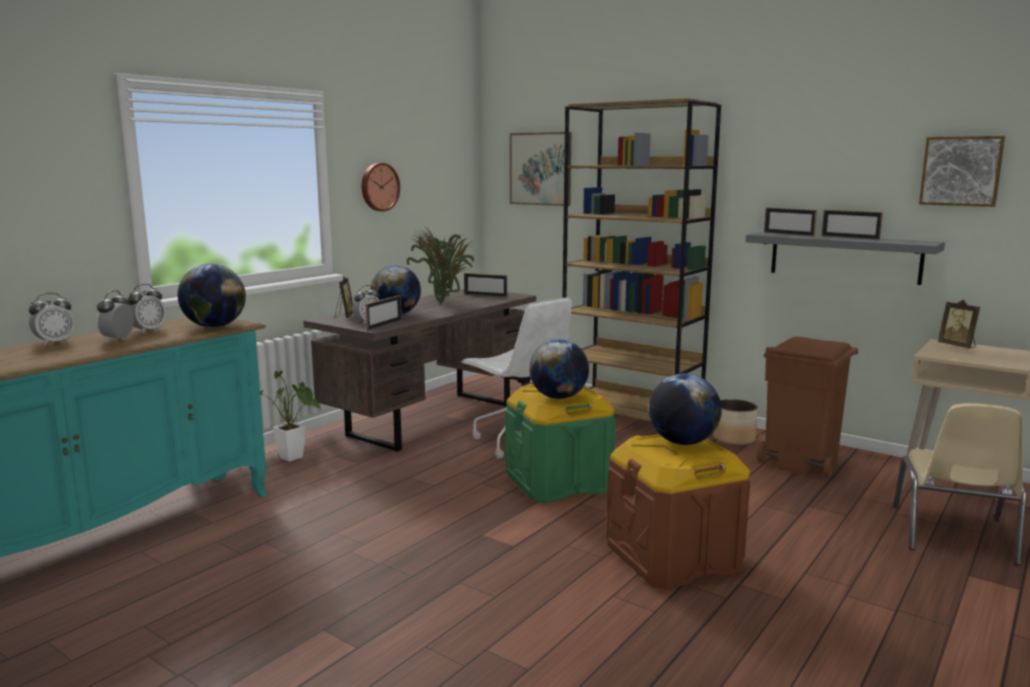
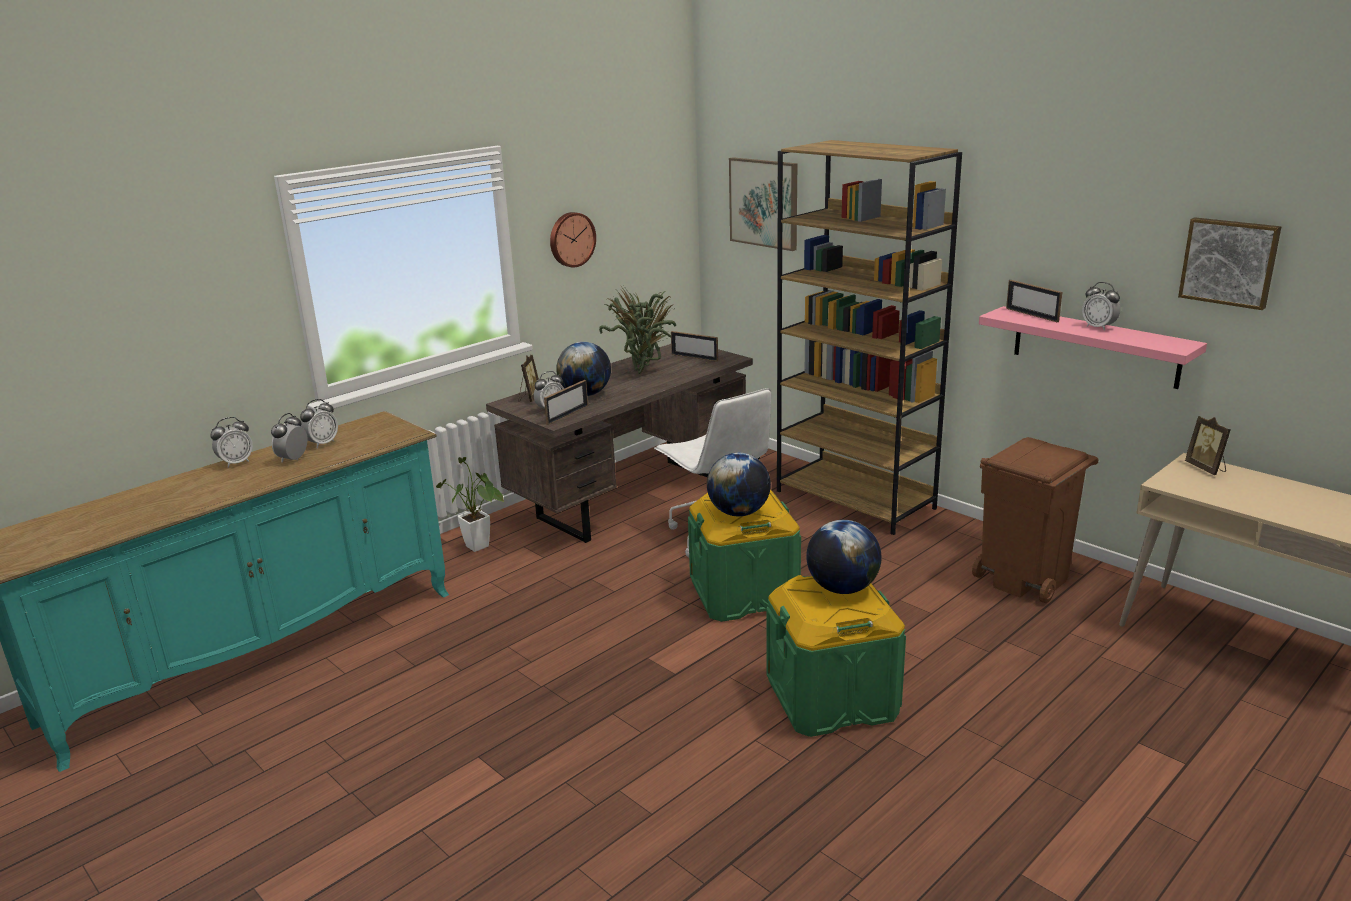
camera: 10 degrees right, 10 degrees up
globe [178,264,246,327] -> none
brown storage box [606,434,750,589] -> green storage box [766,575,906,737]
planter [713,399,758,445] -> none
grey shelf [746,232,945,285] -> pink shelf [979,306,1207,389]
picture frame [821,210,883,240] -> alarm clock [1082,282,1121,331]
beige chair [893,403,1027,566] -> none

